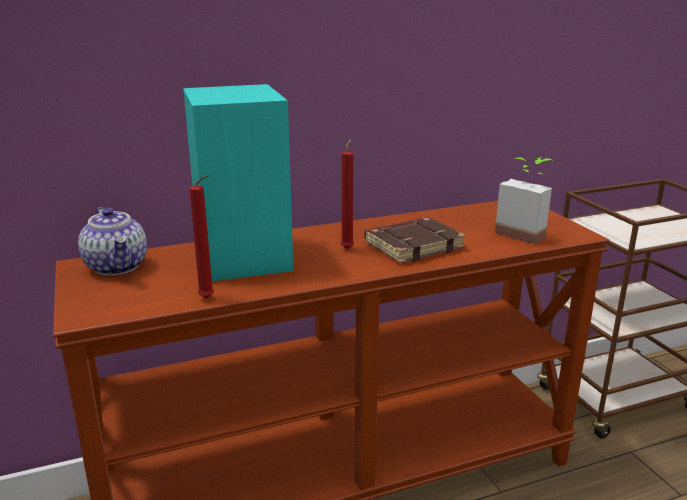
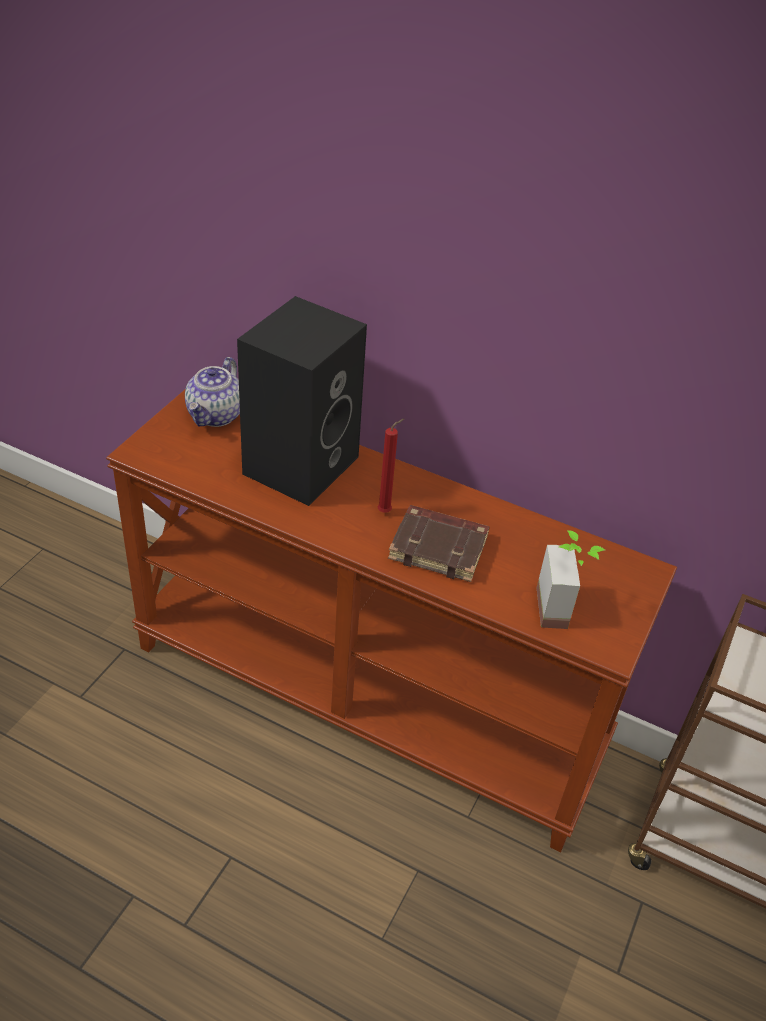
camera: 45 degrees right, 20 degrees up
turquoise speaker [183,84,293,281] -> black speaker [237,296,367,506]
red candle [189,175,214,298] -> none

